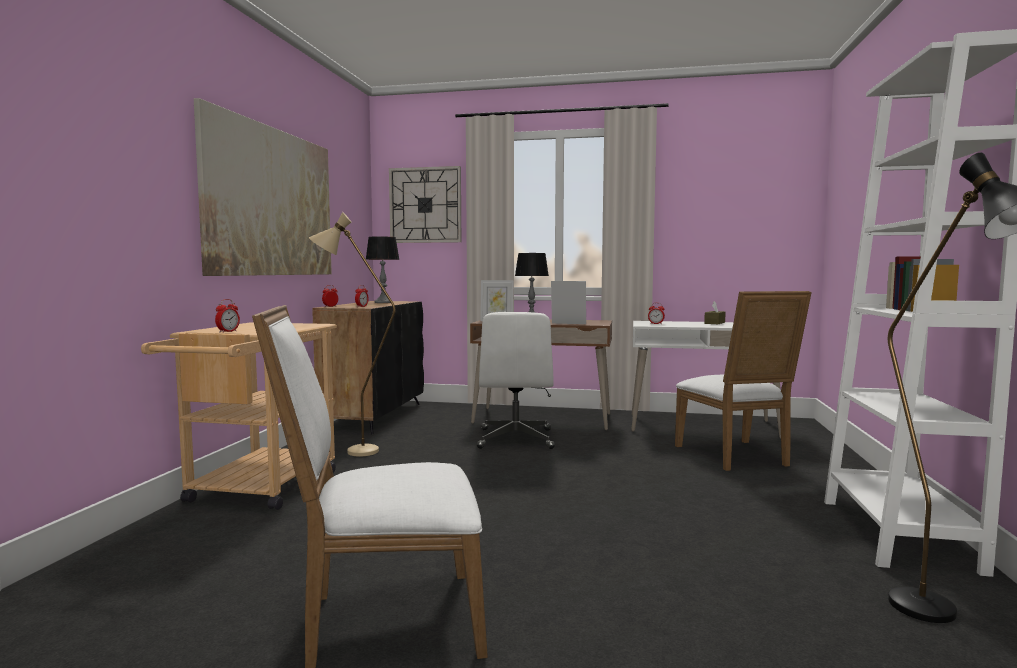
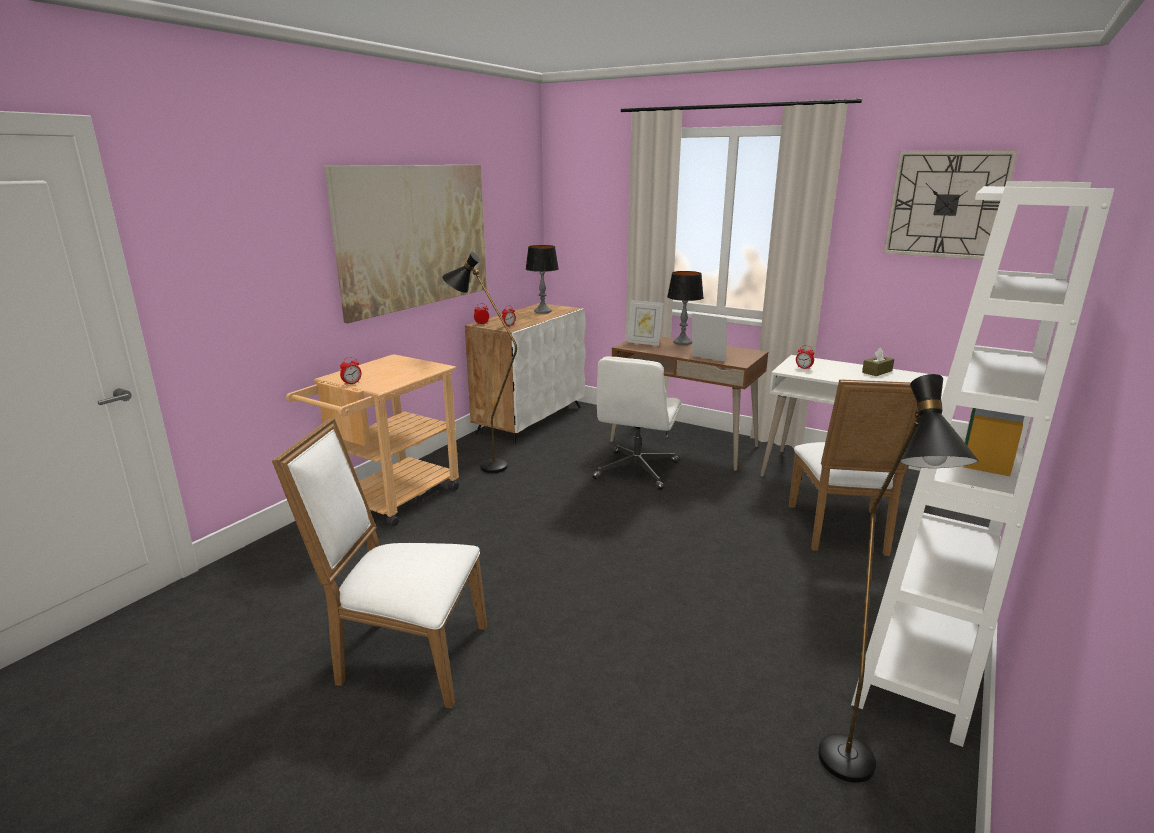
camera: 20 degrees right, 15 degrees up
beige floor lamp [309,212,395,457] -> black floor lamp [442,252,517,473]
black cabinet [312,301,424,434] -> white cabinet [465,303,585,445]
wall clock [389,166,461,243] -> wall clock moved to [883,150,1018,260]

